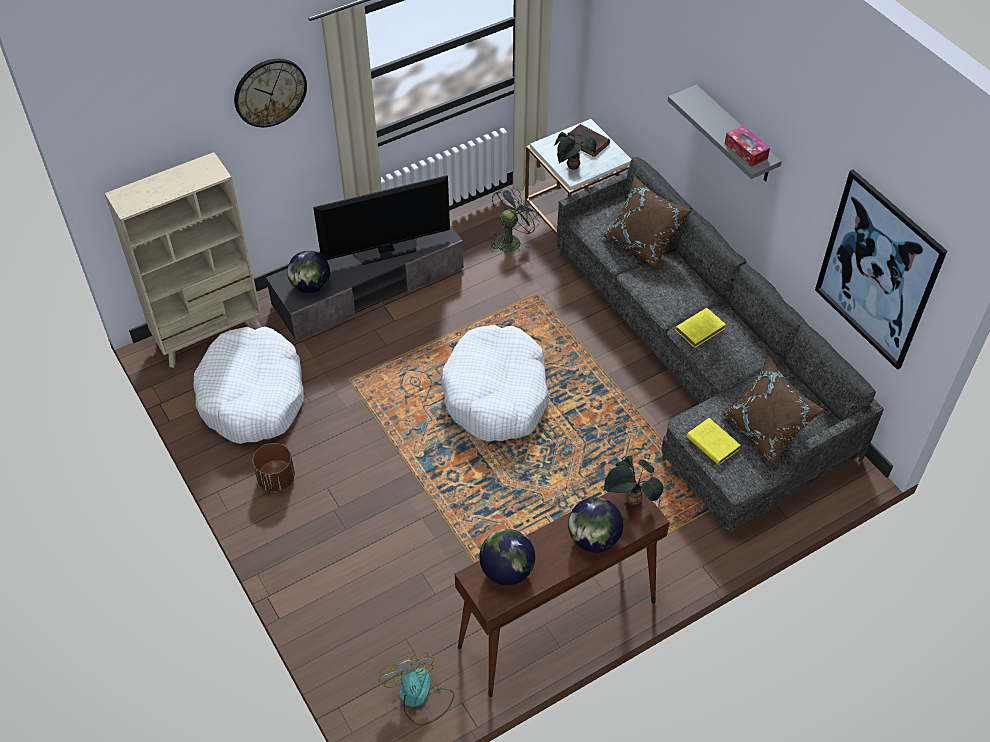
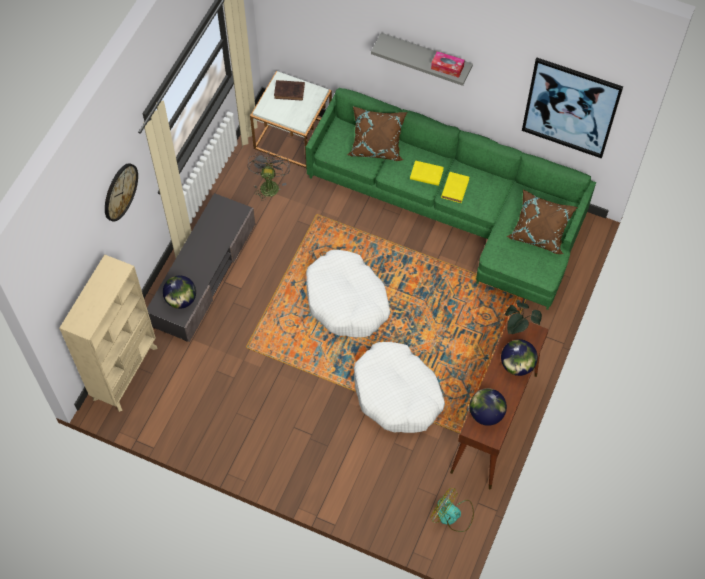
camera: 35 degrees left, 10 degrees up
white dog bed [193,327,304,444] -> white dog bed moved to [354,342,445,433]
brown planter [252,443,295,491] -> none
television [313,175,450,265] -> none
potted plant [555,132,596,170] -> none
grey sofa [556,157,884,538] -> green sofa [306,88,596,310]
yellow book [687,418,741,465] -> yellow book moved to [410,160,444,186]

